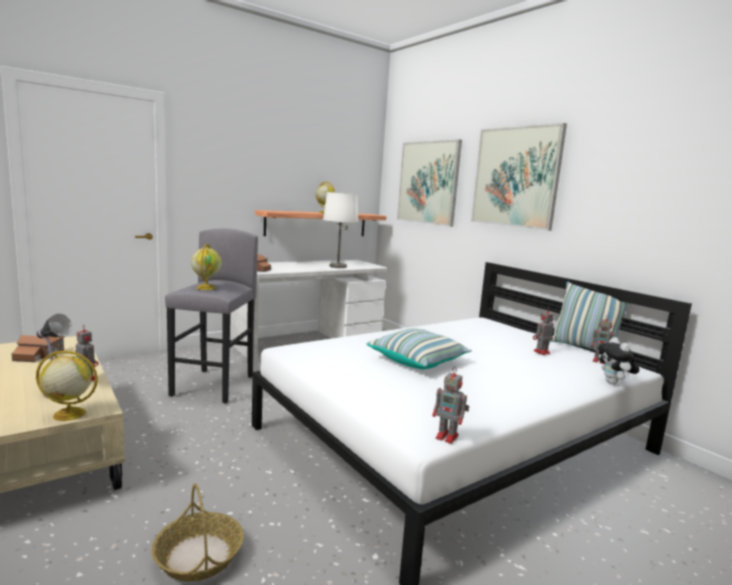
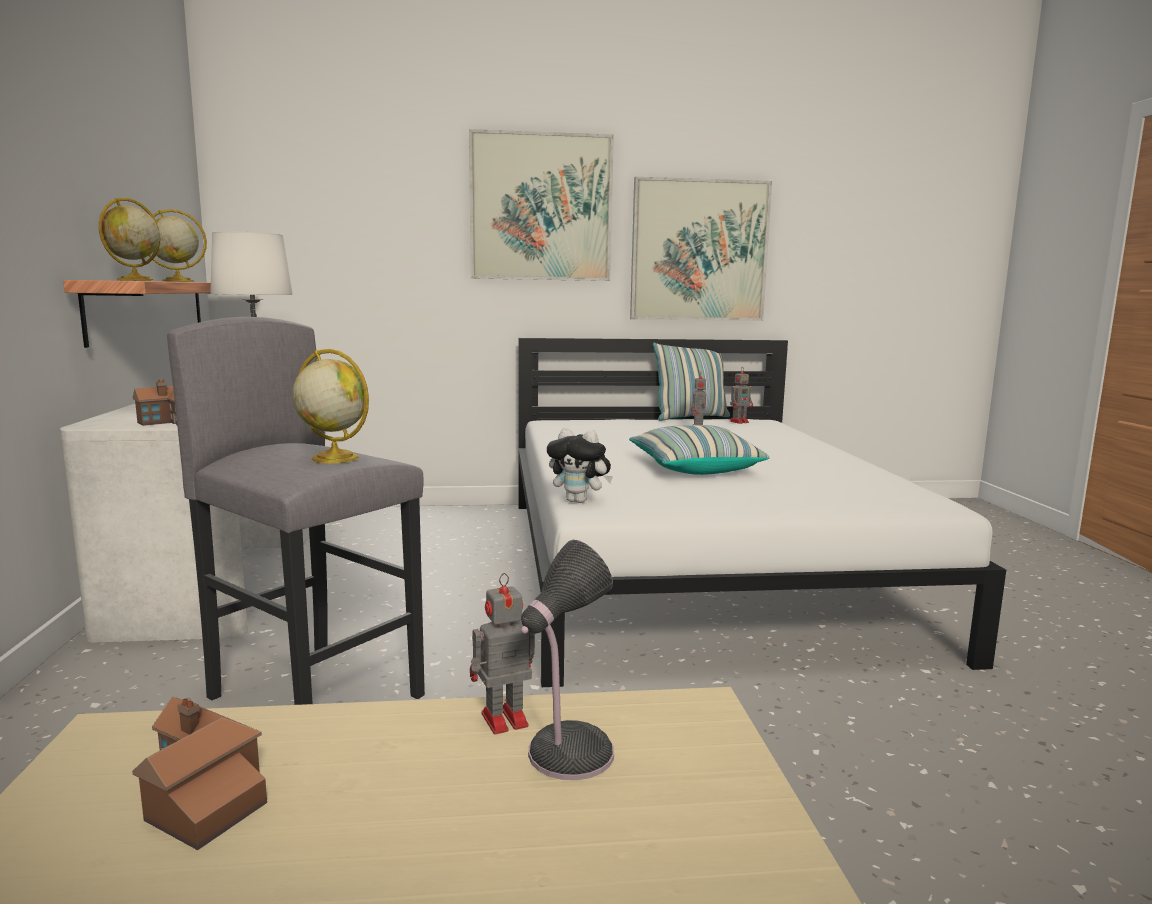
camera: 60 degrees left, 0 degrees up
globe [36,351,98,421] -> globe moved to [99,198,160,281]
basket [151,483,244,581] -> none
picture [397,139,462,227] -> picture moved to [630,177,772,321]
toy robot [433,367,469,444] -> none
plush toy [598,337,639,385] -> plush toy moved to [547,427,613,503]

